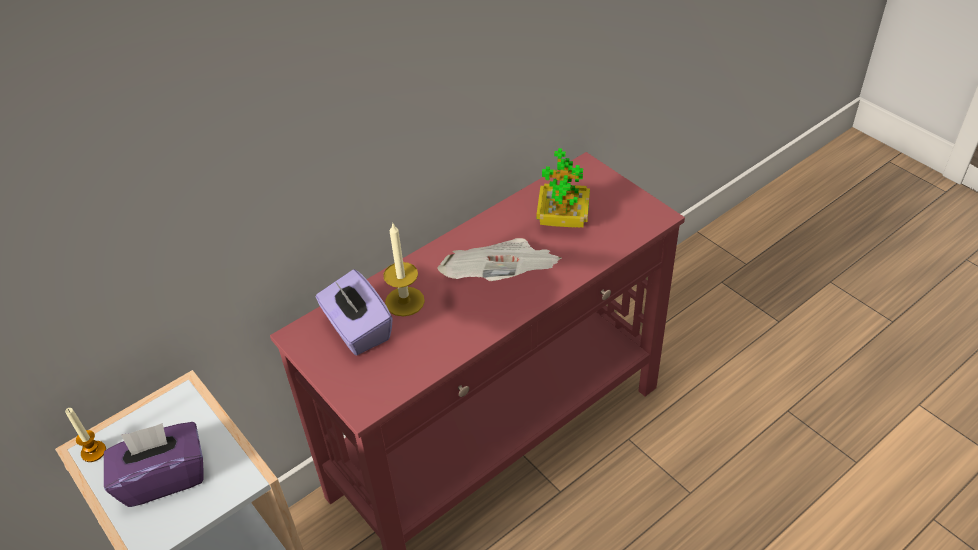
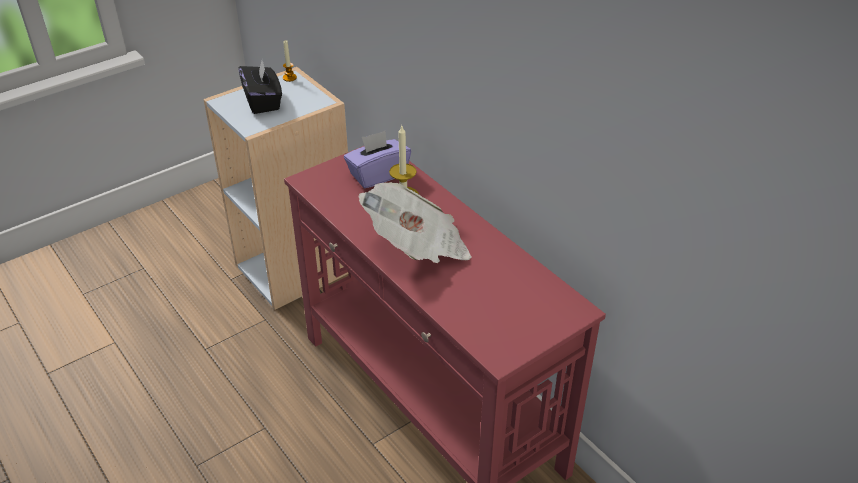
camera: 90 degrees right, 5 degrees down
purple tissue box [104,422,204,507] -> black tissue box [238,61,282,114]
potted plant [537,148,590,227] -> none

